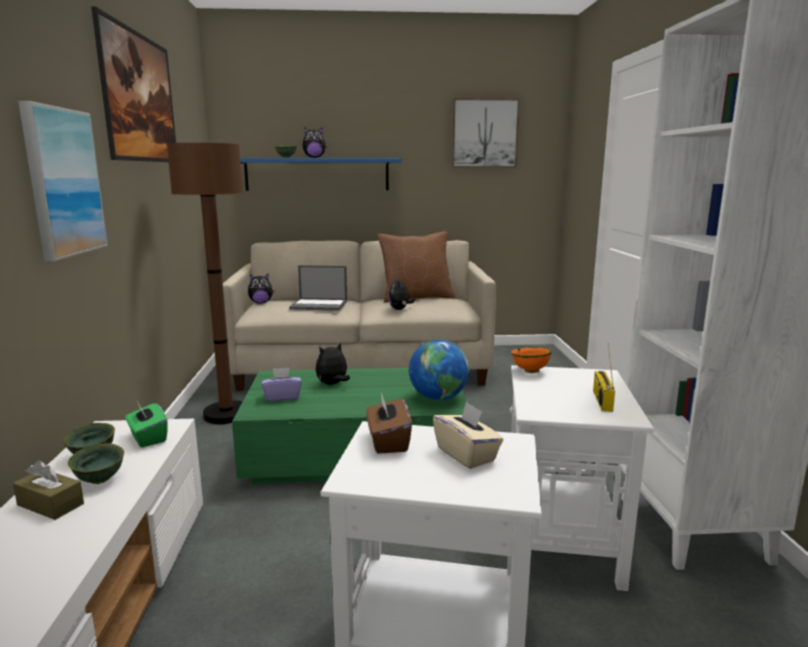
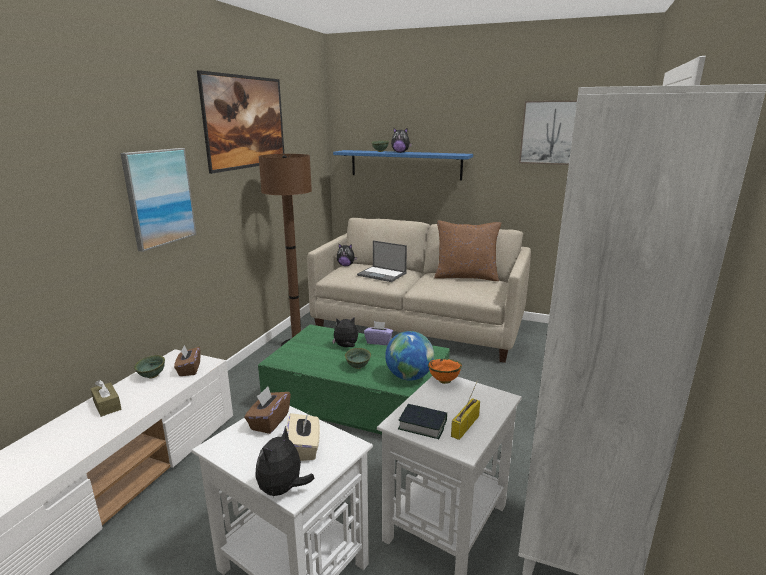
camera: 25 degrees right, 5 degrees up
green bowl [68,443,124,484] -> green bowl moved to [345,348,371,369]
green tissue box [125,401,168,447] -> brown tissue box [174,345,201,376]
purple tissue box [262,368,302,402] -> purple tissue box moved to [364,321,393,345]
plush toy [388,278,415,310] -> plush toy moved to [255,426,315,497]
none -> book [398,404,447,439]

